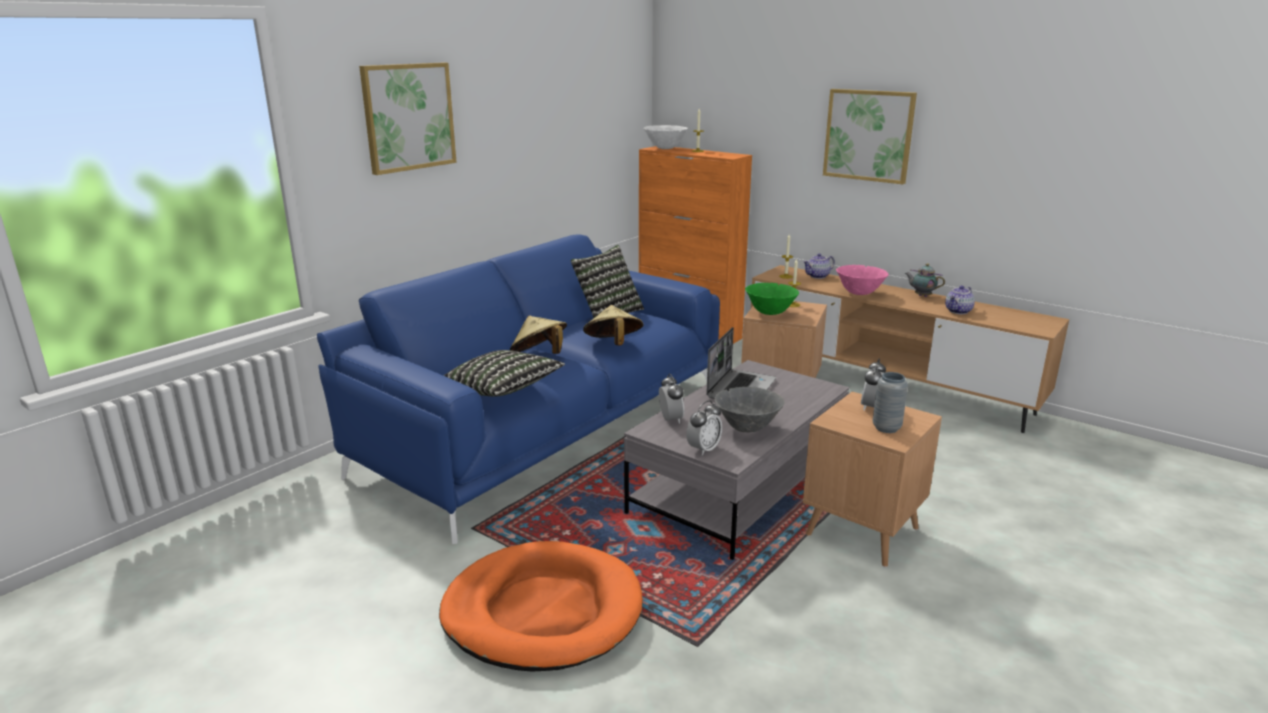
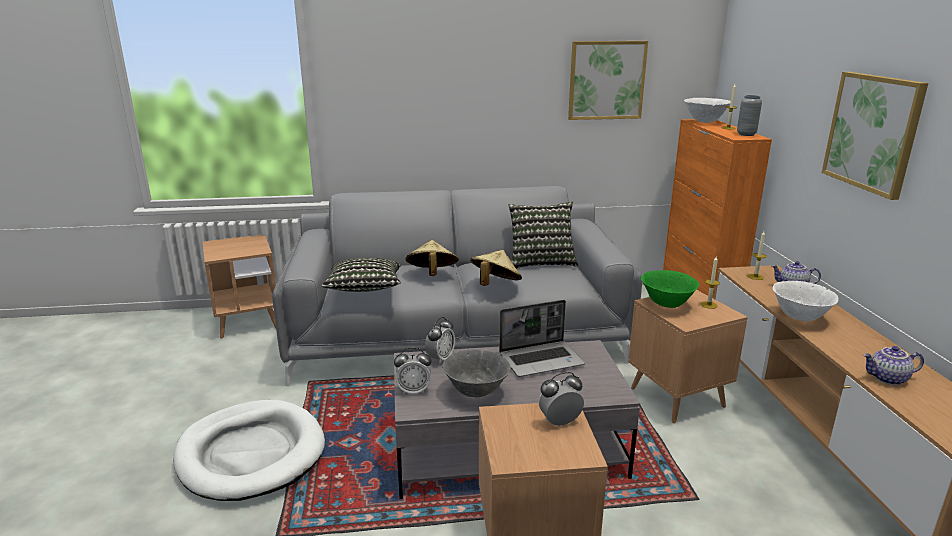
camera: 45 degrees right, 0 degrees up
blue sofa [317,234,720,544] -> grey sofa [272,186,642,386]
picture [359,63,457,175] -> picture moved to [568,41,648,120]
orange dog bed [439,541,643,671] -> white dog bed [173,400,325,501]
pink bowl [836,265,889,295] -> white bowl [773,281,838,321]
grey vase [873,372,908,433] -> grey vase moved to [737,95,762,136]
teapot [905,263,945,297] -> none
none -> brown side table [202,234,276,339]

